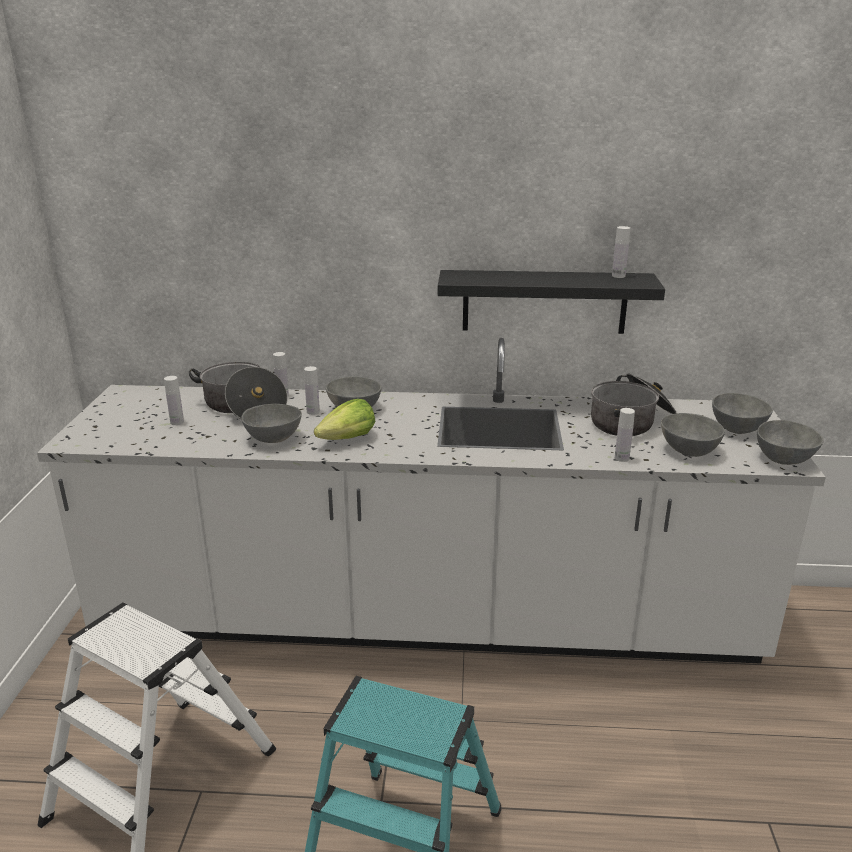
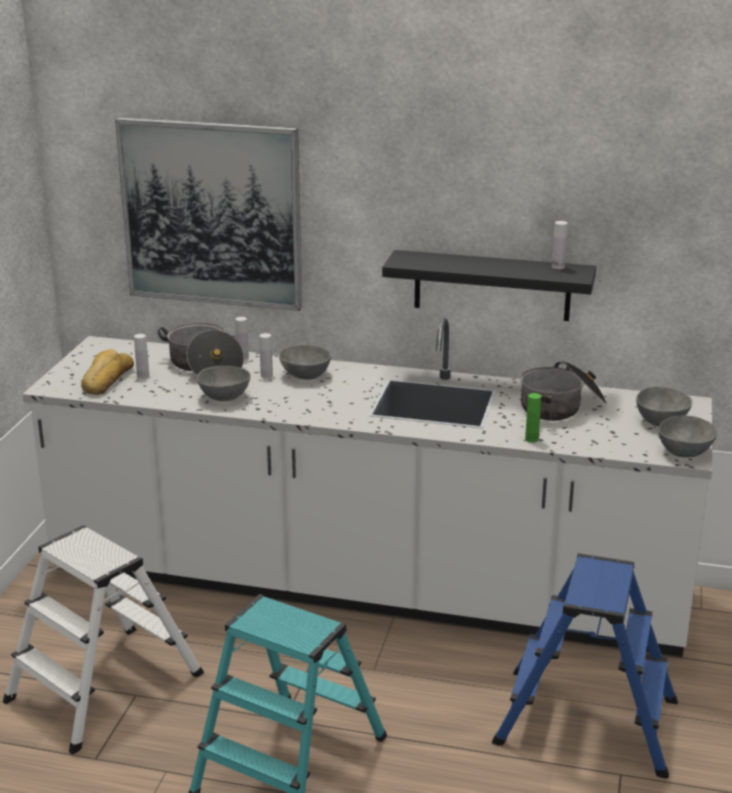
camera: 10 degrees right, 0 degrees up
lettuce [314,399,375,440] -> none
white bottle [615,408,635,462] -> green bottle [525,393,541,443]
grey bowl [661,413,725,457] -> none
none -> bread [81,349,134,395]
none -> picture [115,117,302,311]
none -> blue step ladder [492,553,678,779]

